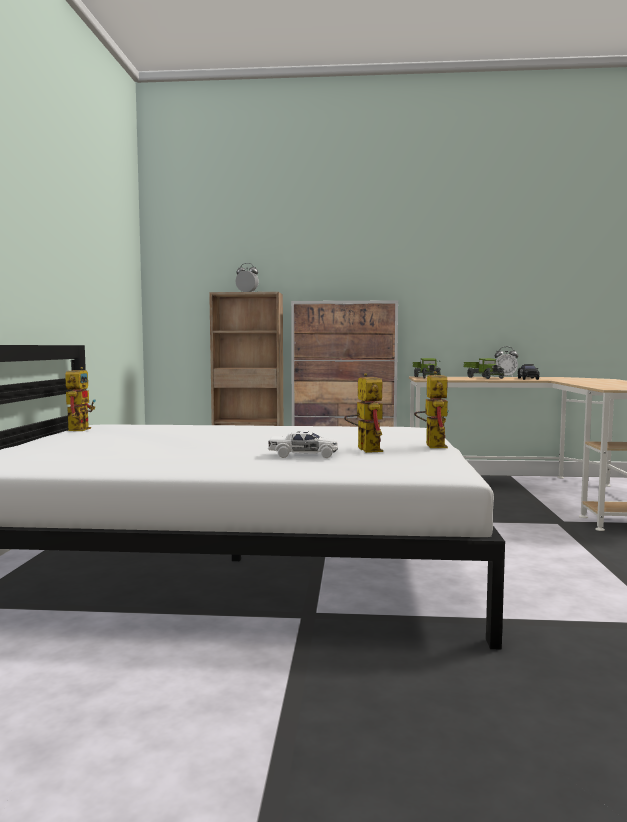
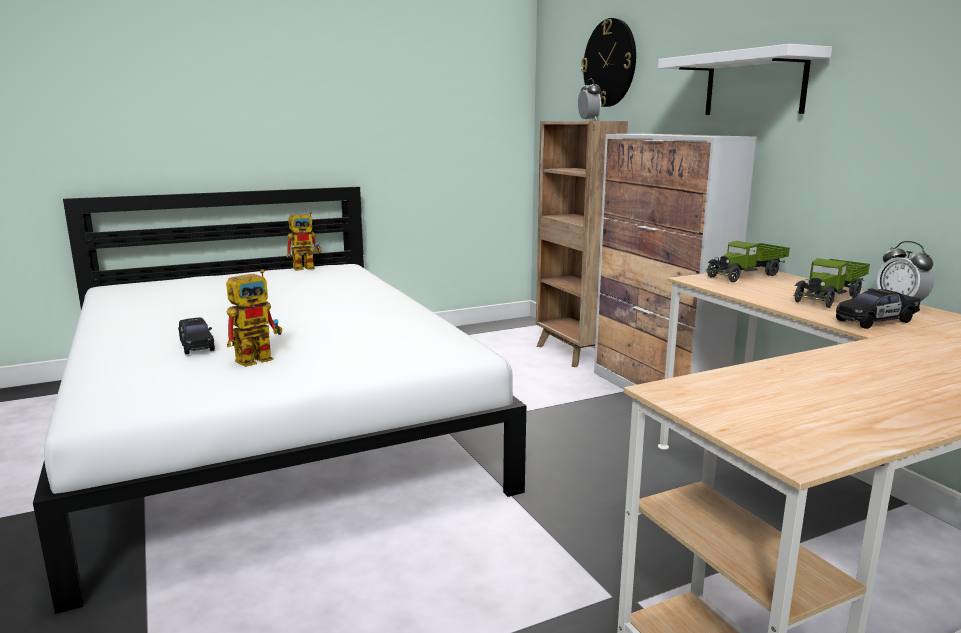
camera: 60 degrees right, 10 degrees up
white toy car [268,430,338,458] -> black toy car [178,317,215,355]
toy robot [414,371,449,448] -> none
none -> wall clock [581,18,636,107]
none -> white shelf [658,44,832,115]

